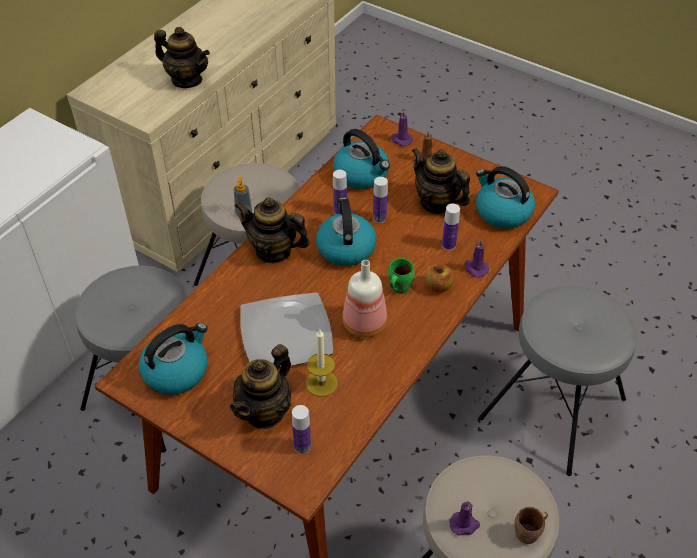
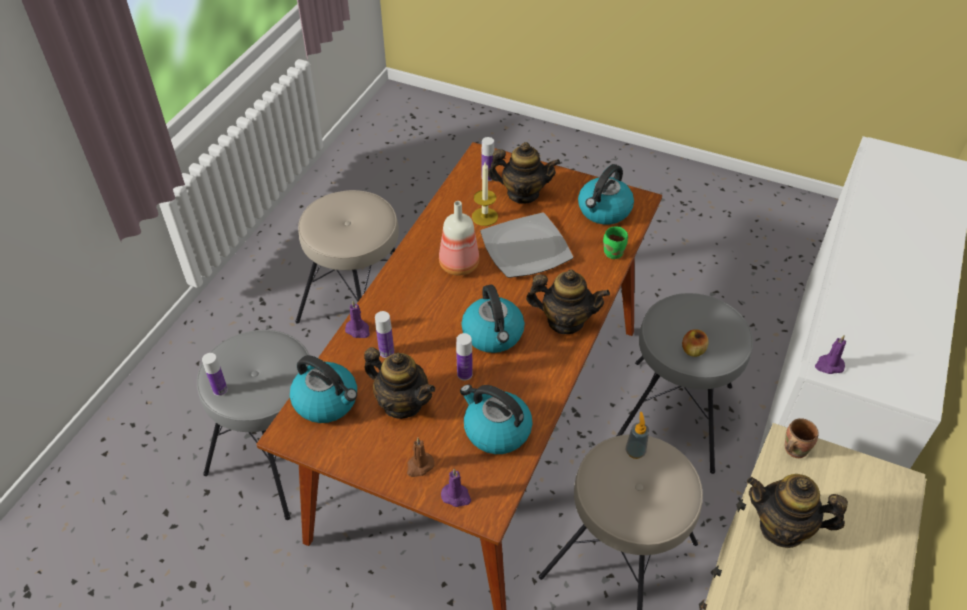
camera: 170 degrees right, 0 degrees up
teapot [230,344,291,429] -> teapot turned 75 degrees clockwise [488,142,560,204]
bottle [333,170,347,215] -> bottle moved to [202,353,228,396]
green mug [388,258,415,294] -> green mug moved to [603,226,628,259]
apple [426,264,454,293] -> apple moved to [682,329,709,357]
purple candle [450,501,480,535] -> purple candle moved to [815,335,846,374]
brown mug [514,507,548,544] -> brown mug moved to [785,418,819,458]

